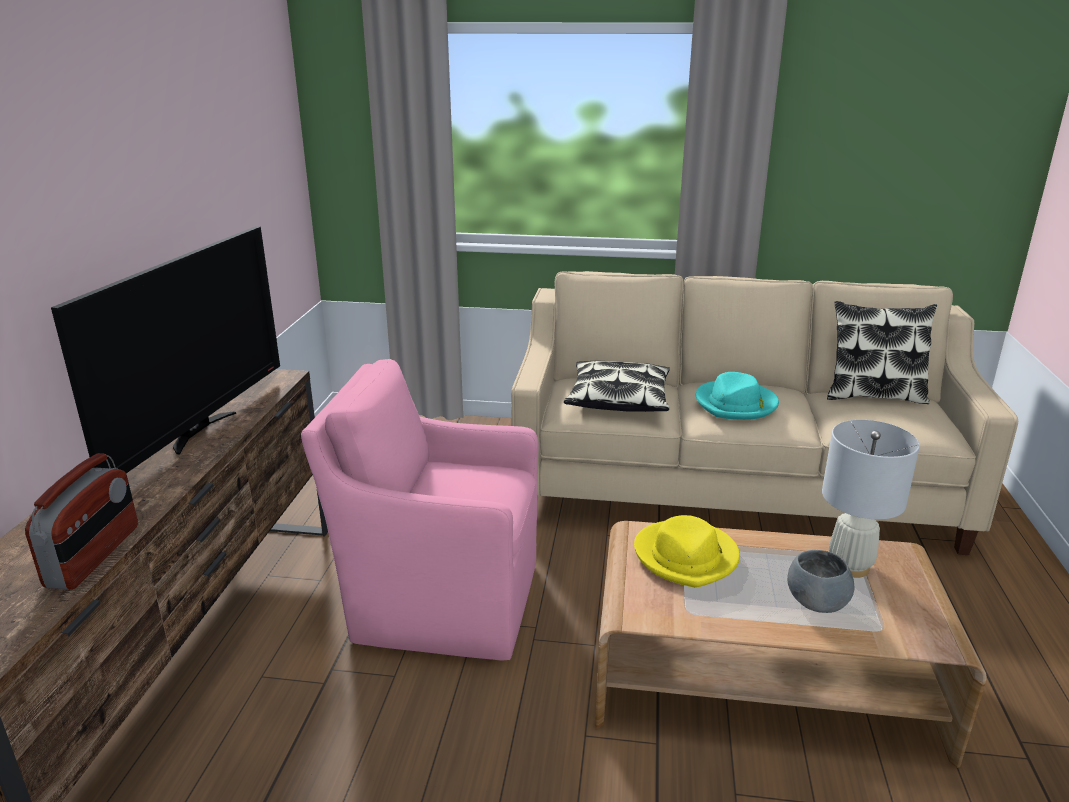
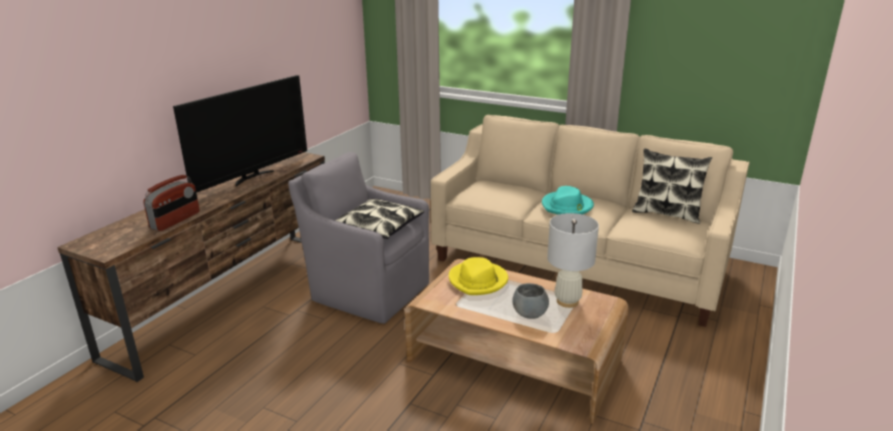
camera: 20 degrees right, 0 degrees up
pink armchair [301,359,538,661] -> grey armchair [288,152,429,324]
pillow [564,361,670,412] -> pillow moved to [335,198,424,239]

